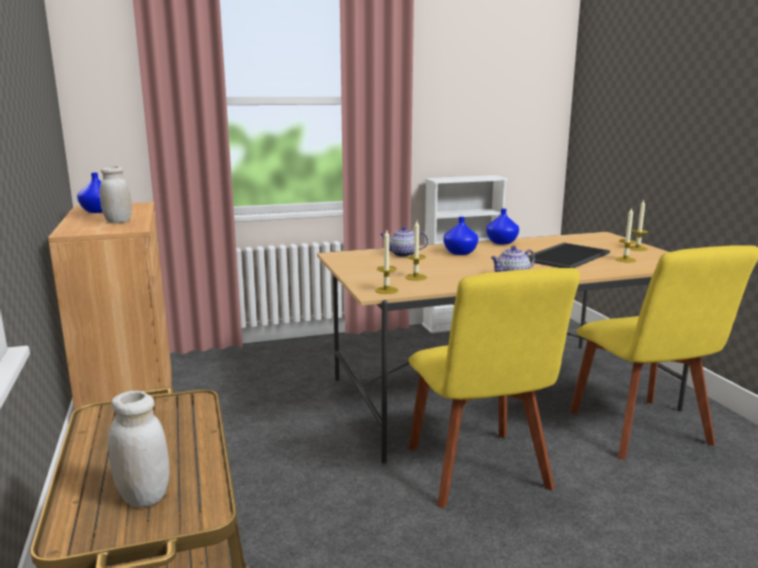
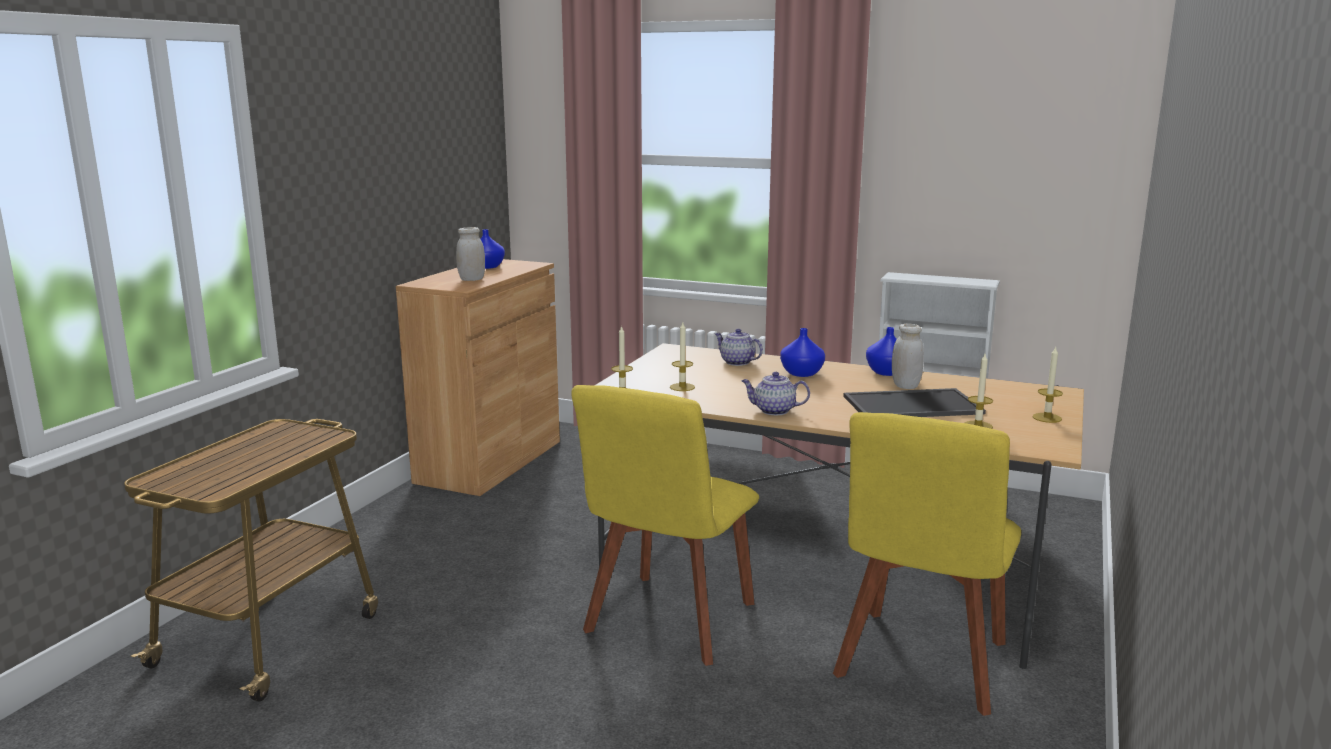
camera: 40 degrees right, 0 degrees up
white jar [108,391,170,507] -> white jar moved to [892,323,924,389]

